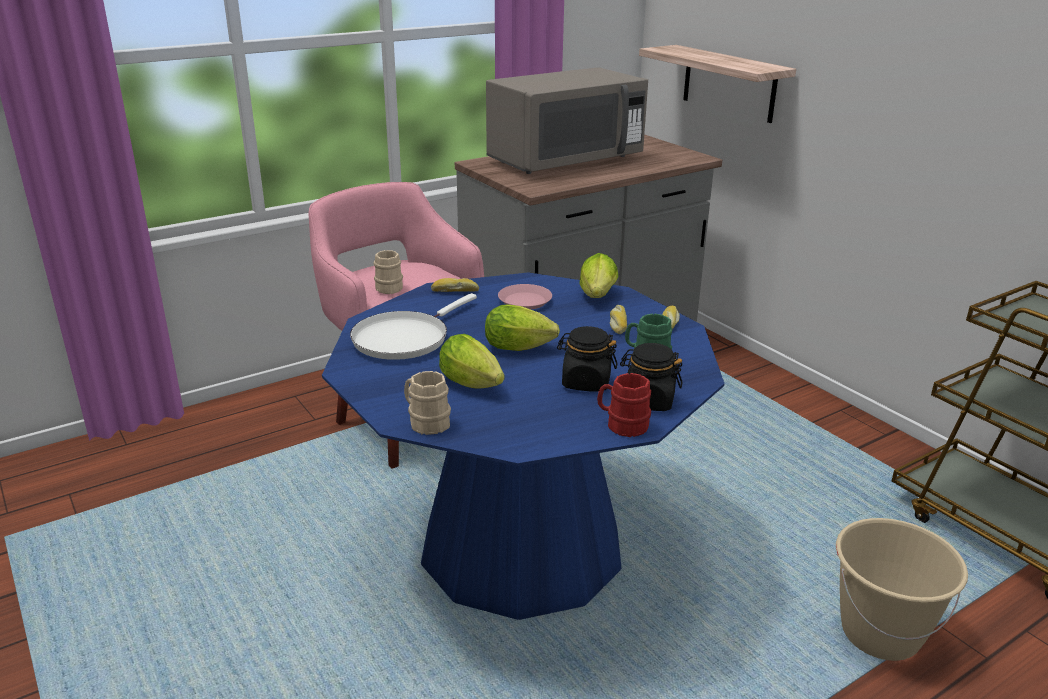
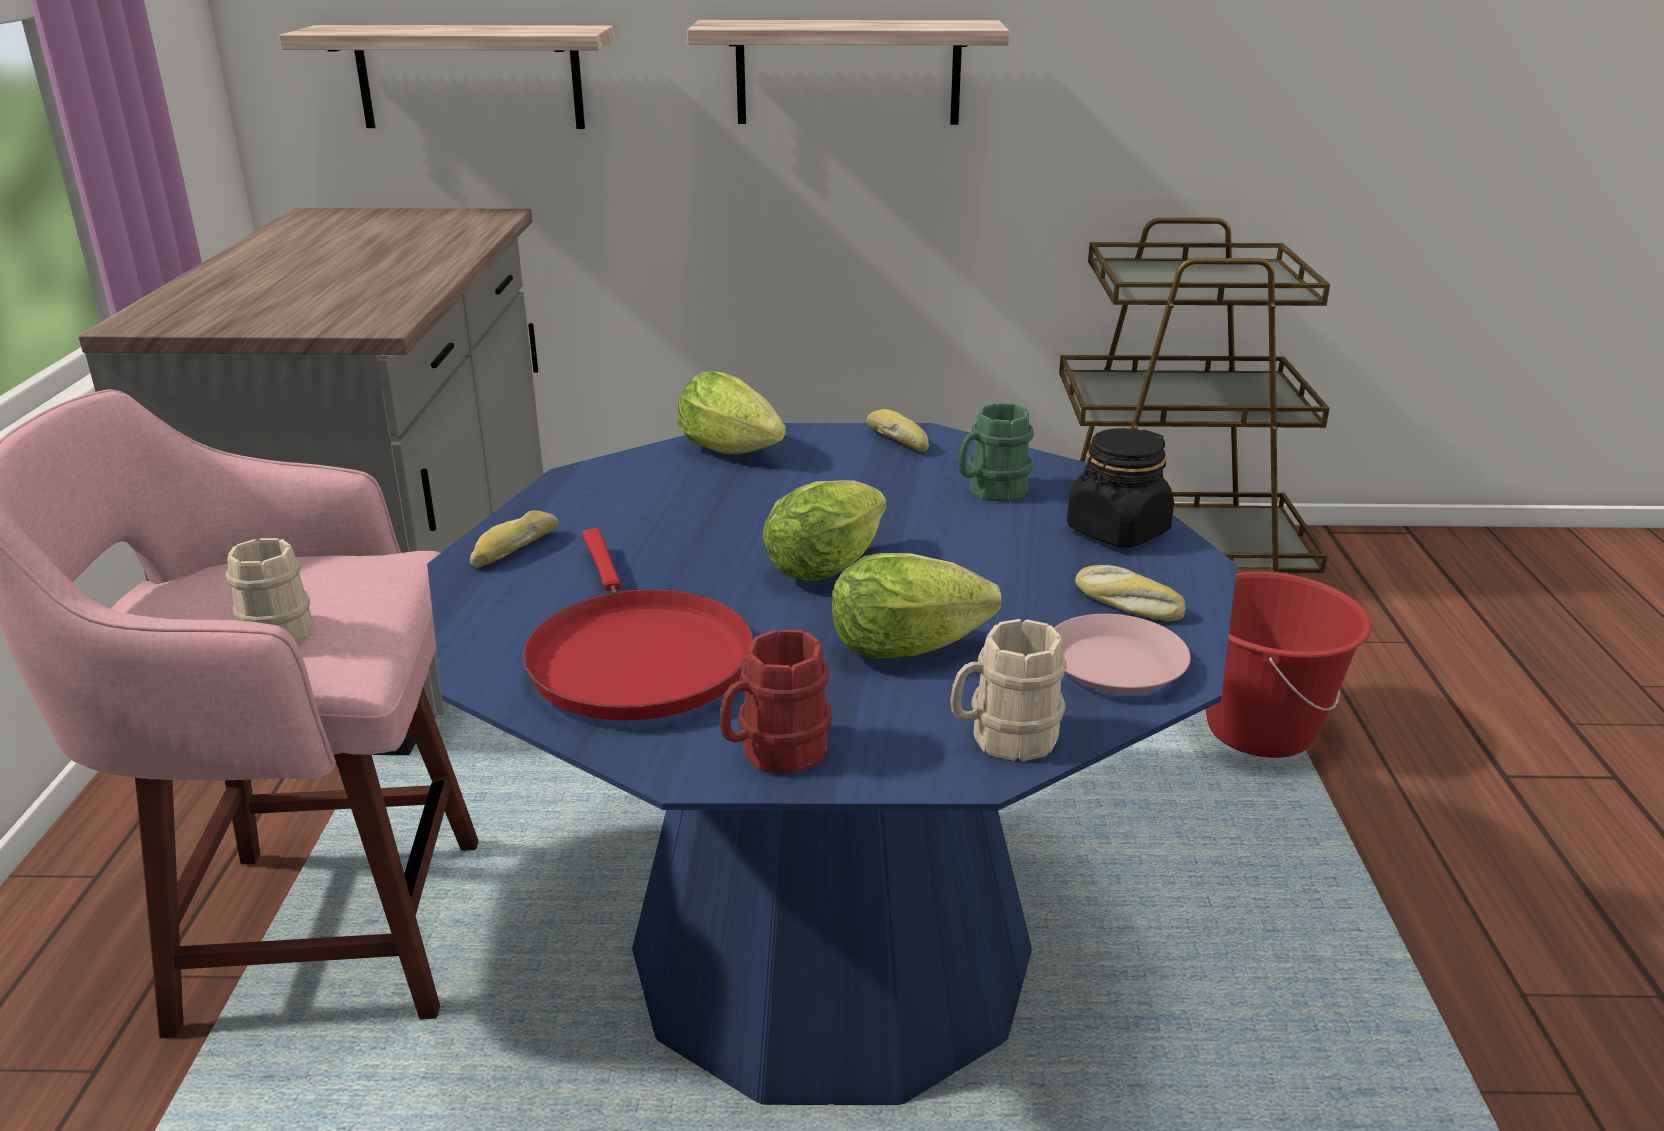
camera: 55 degrees left, 0 degrees up
white frying pan [350,293,477,360] -> red frying pan [522,528,753,721]
grey microwave [486,67,648,174] -> none
pink plate [498,284,552,310] -> pink plate moved to [1054,614,1191,694]
black jar [557,326,617,392] -> none
red mug [597,373,651,437] -> red mug moved to [720,629,831,773]
bread [610,305,627,334] -> bread moved to [1075,565,1186,621]
beige bucket [836,518,968,661] -> red bucket [1206,572,1371,758]
none -> shelf [687,20,1009,125]

